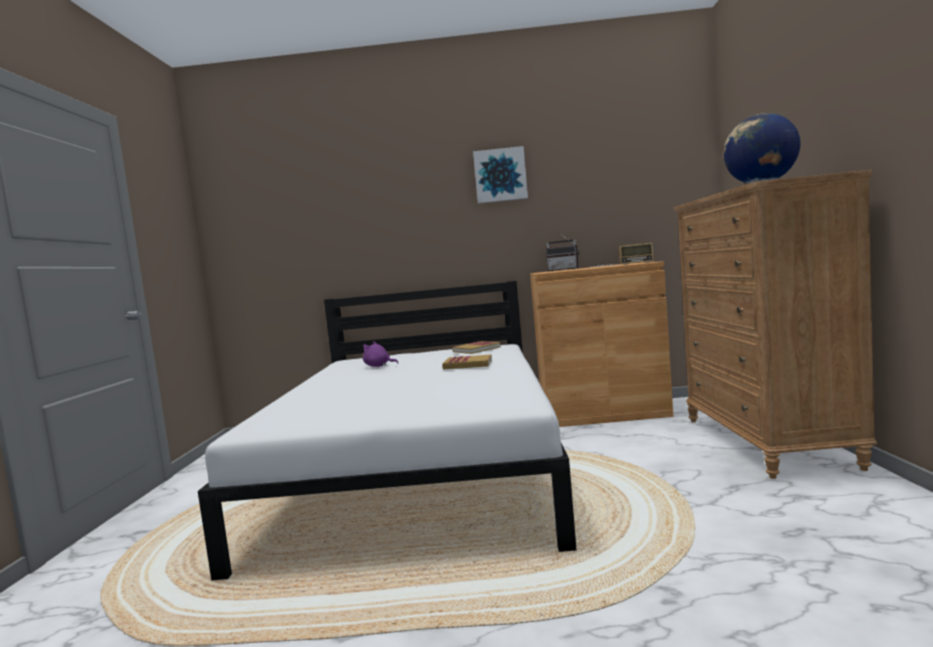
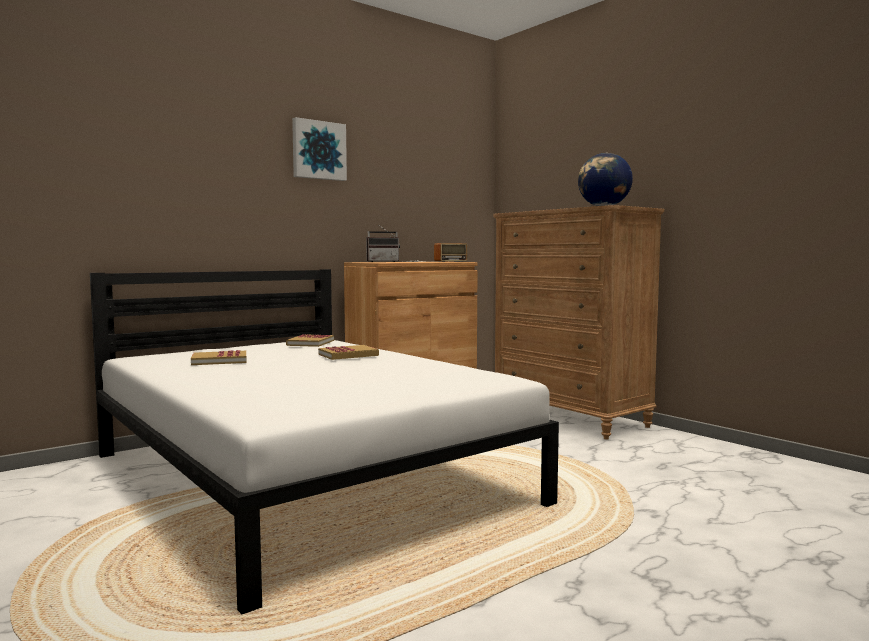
camera: 40 degrees left, 0 degrees up
purple plush toy [363,341,398,367] -> book [191,350,247,365]

